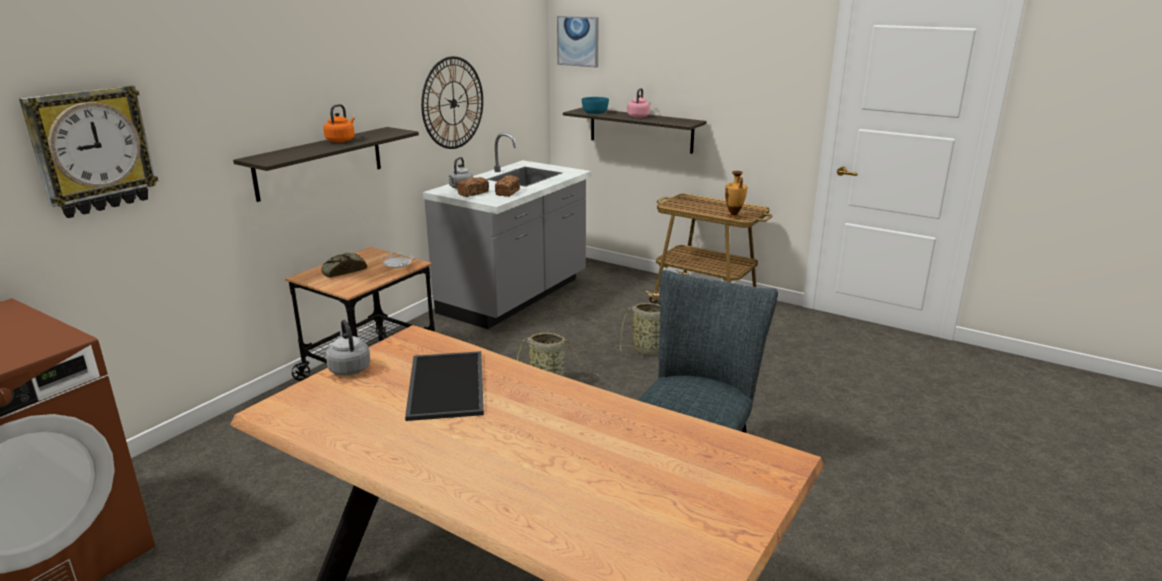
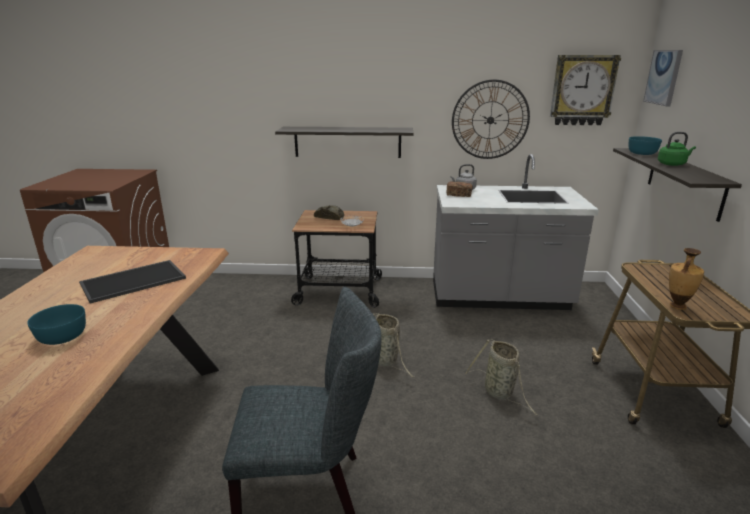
camera: 60 degrees right, 0 degrees up
wall clock [19,85,158,218] -> wall clock moved to [550,55,621,125]
orange kettle [323,104,355,142] -> none
grey kettle [326,320,371,376] -> none
bread [495,175,520,197] -> none
pink kettle [627,88,650,118] -> green kettle [658,132,696,166]
none -> turquoise bowl [27,304,86,345]

